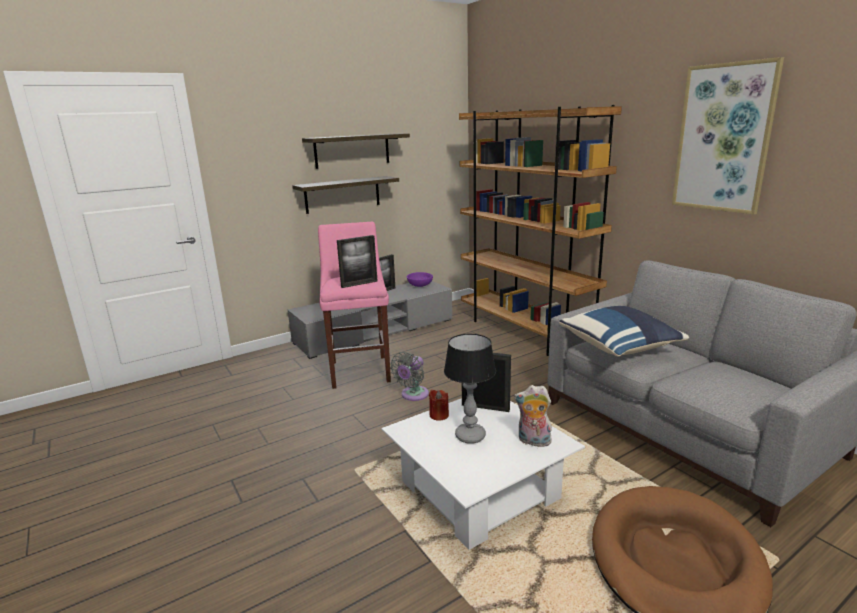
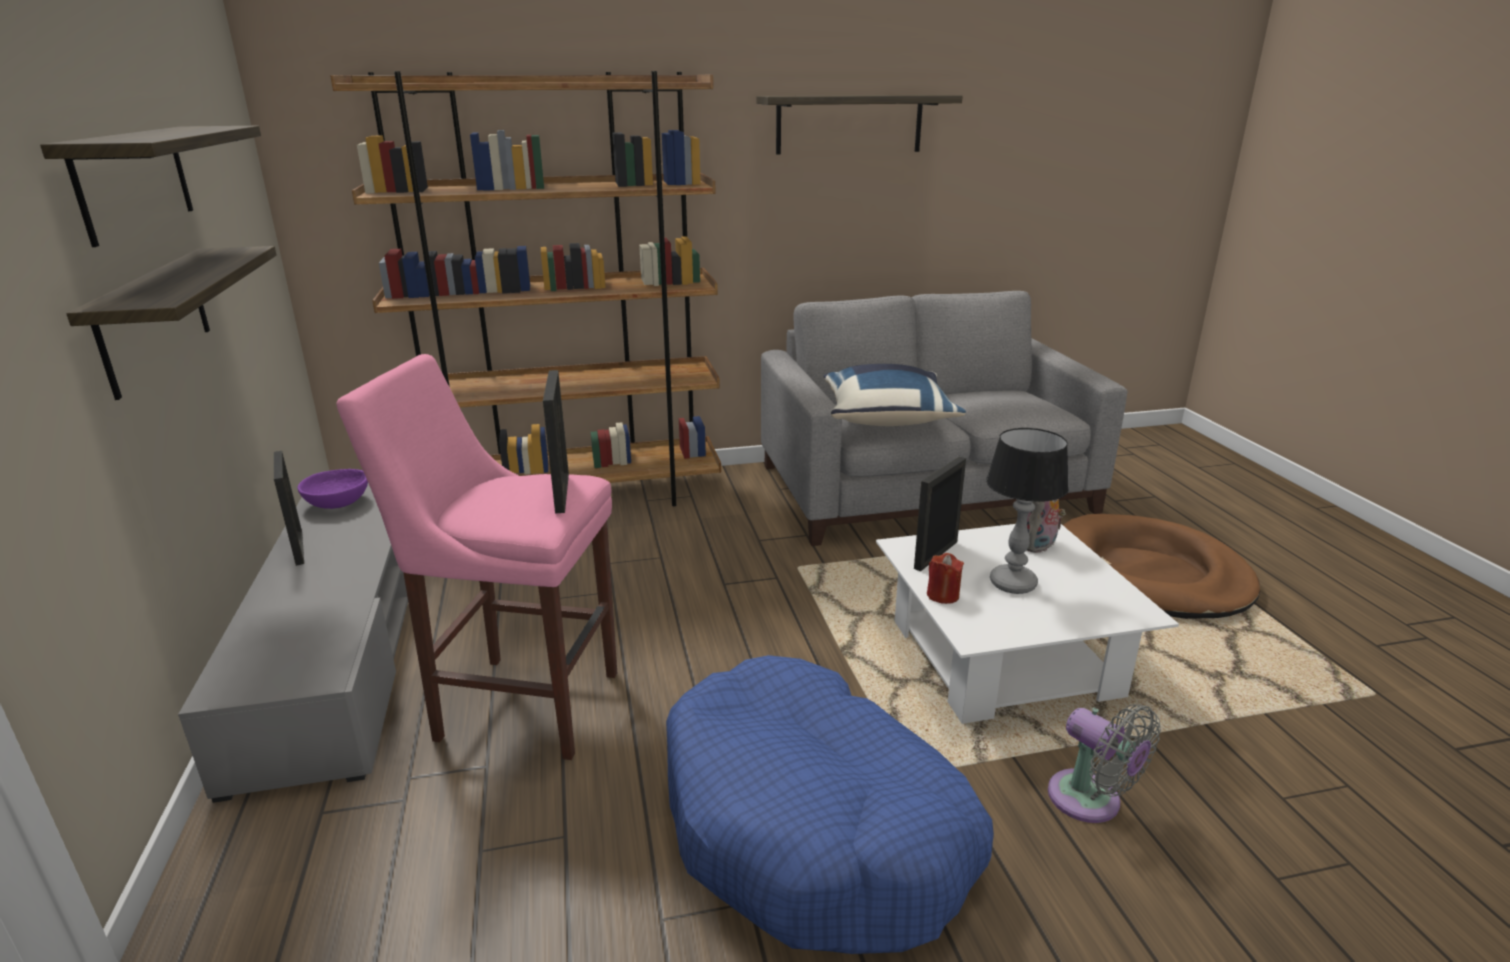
camera: 70 degrees left, 5 degrees up
grey fan [390,352,429,401] -> grey fan moved to [1048,704,1161,823]
picture [672,57,784,215] -> shelf [756,95,963,155]
none -> blue dog bed [666,655,994,954]

